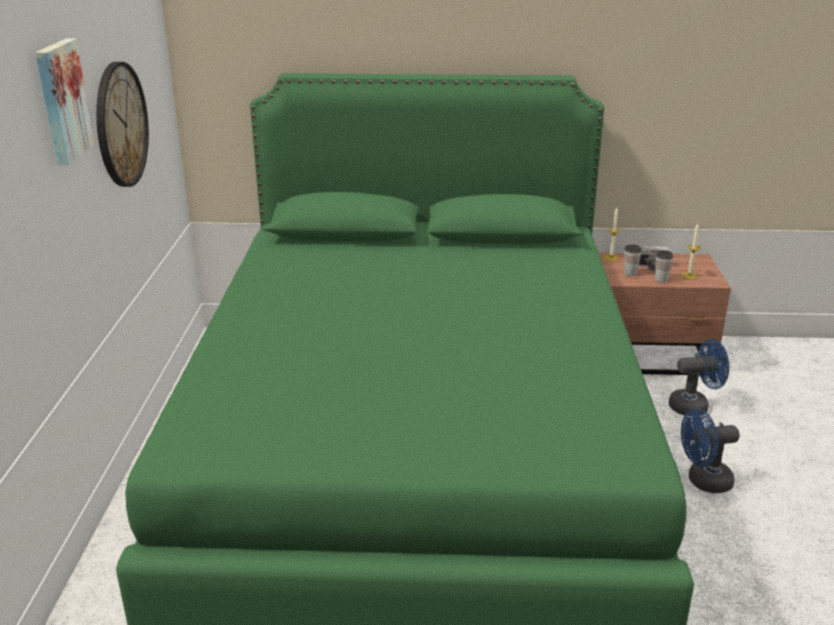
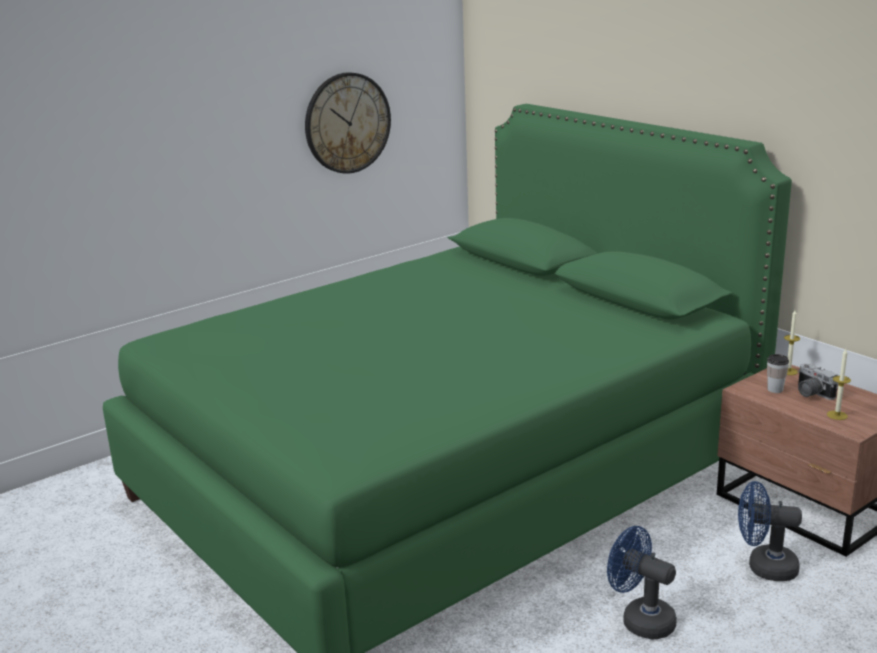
camera: 50 degrees right, 5 degrees down
picture [35,39,95,165] -> none
cup [655,250,674,283] -> none
blue fan [669,339,729,416] -> blue fan turned 150 degrees clockwise [738,481,802,581]

